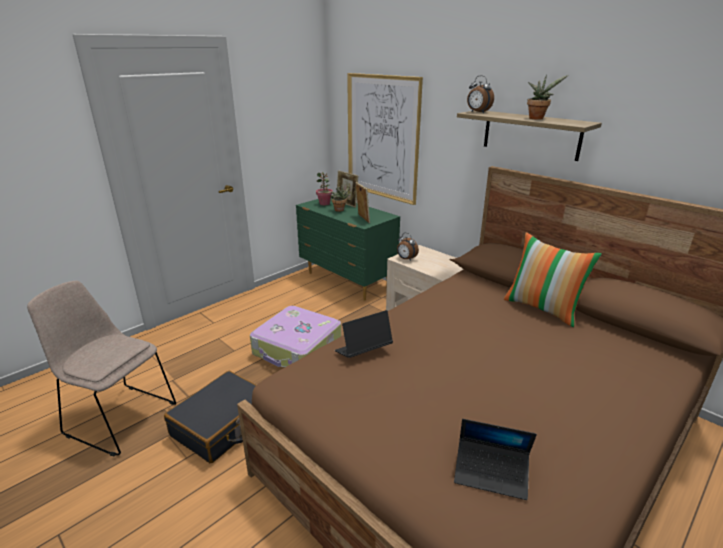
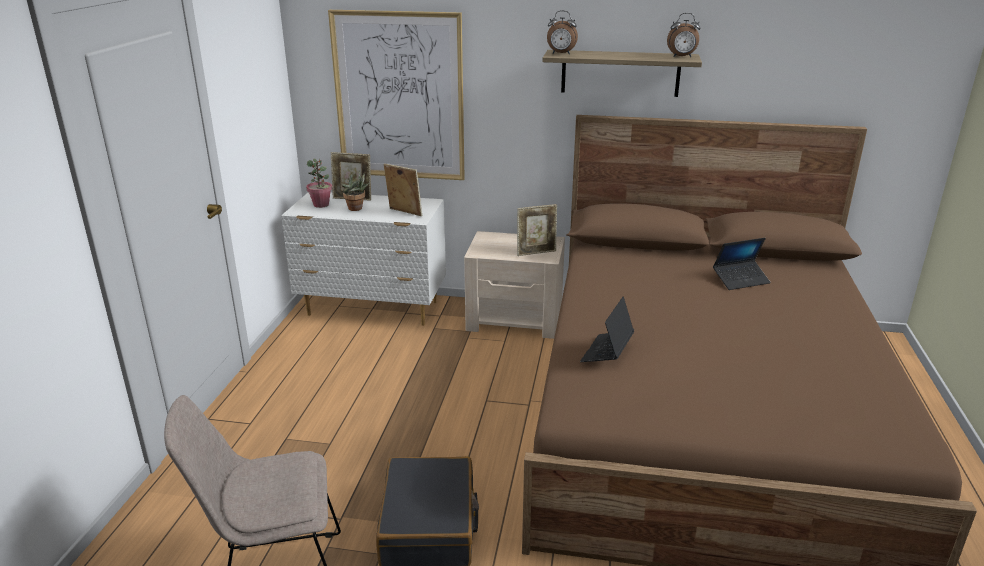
camera: 35 degrees left, 0 degrees up
suitcase [250,306,341,367] -> none
green dresser [296,198,400,301] -> white dresser [281,192,446,326]
alarm clock [397,233,419,261] -> alarm clock moved to [667,13,700,57]
laptop [454,419,537,500] -> laptop moved to [713,238,771,290]
pillow [504,232,602,327] -> none
potted plant [527,75,568,120] -> none
none -> picture frame [517,204,557,256]

